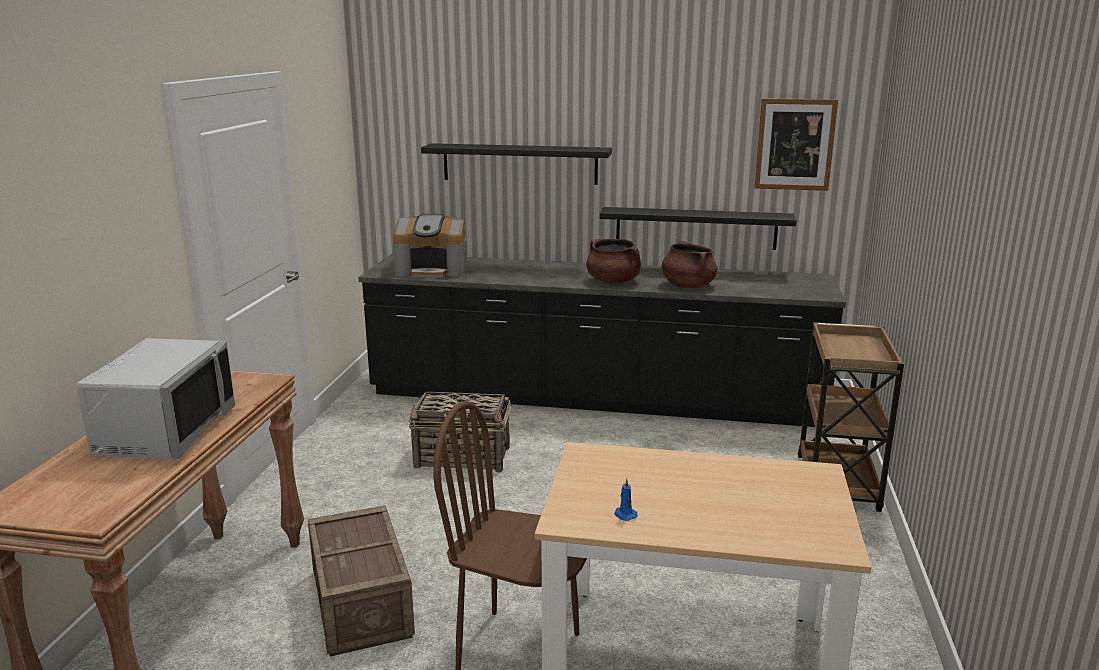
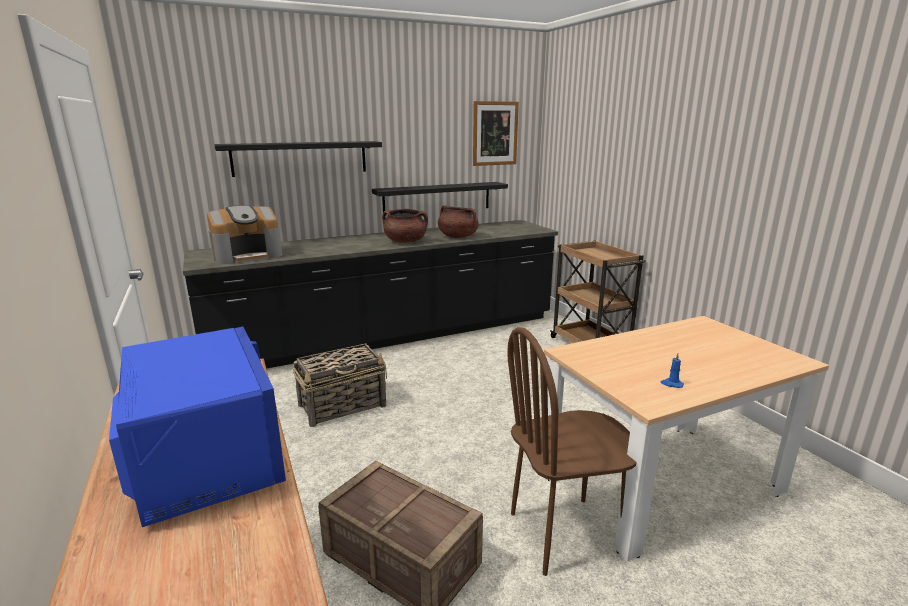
camera: 35 degrees left, 0 degrees up
grey microwave [76,338,235,459] -> blue microwave [109,327,286,527]

